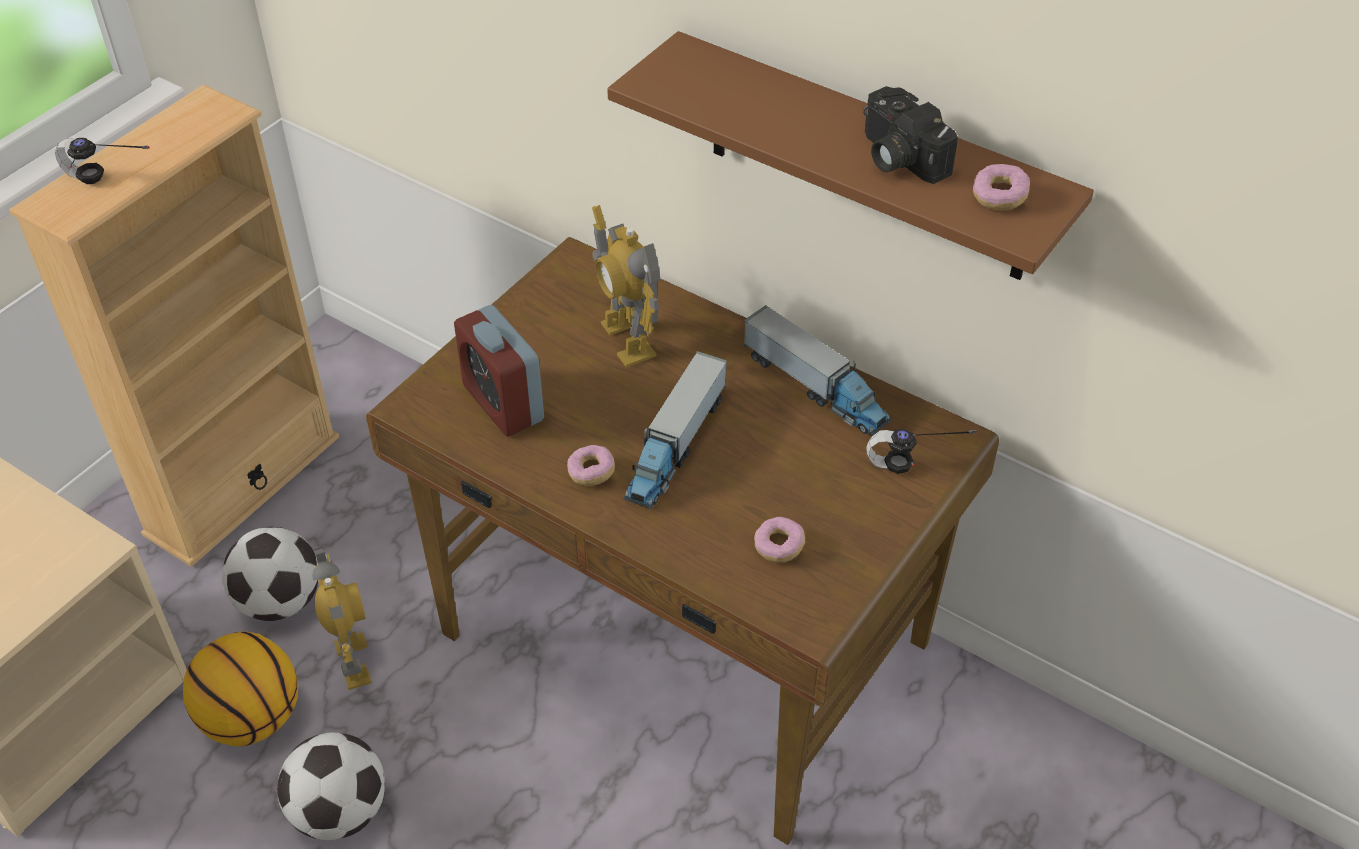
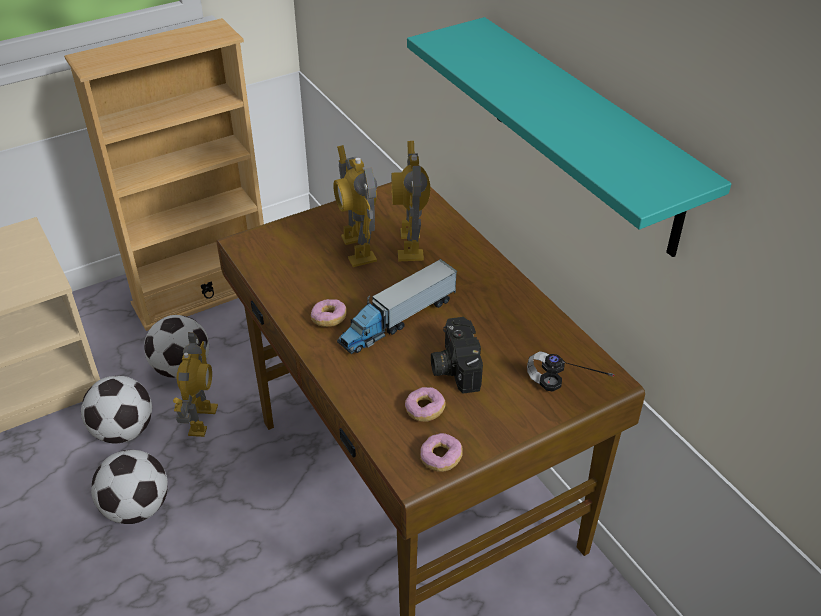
camera: 25 degrees right, 5 degrees down
headphones [55,138,150,184] -> none
basketball [183,632,298,746] -> football [81,376,152,444]
alarm clock [454,305,544,436] -> none
brown shelf [607,31,1094,280] -> turquoise shelf [407,17,731,257]
toy truck [744,305,891,436] -> none
camera [863,86,958,184] -> camera moved to [431,317,483,394]
donut [973,164,1030,211] -> donut moved to [420,433,463,472]
none -> toy robot [333,145,377,267]

